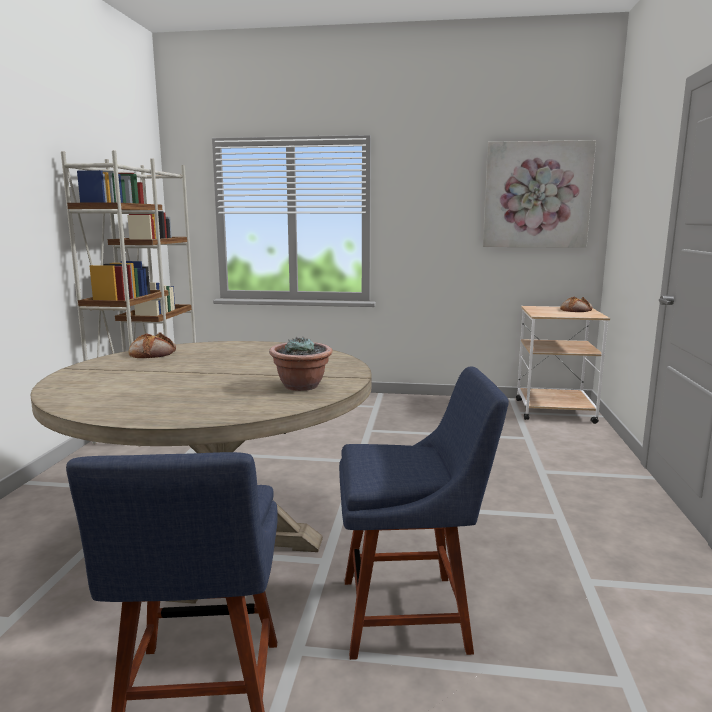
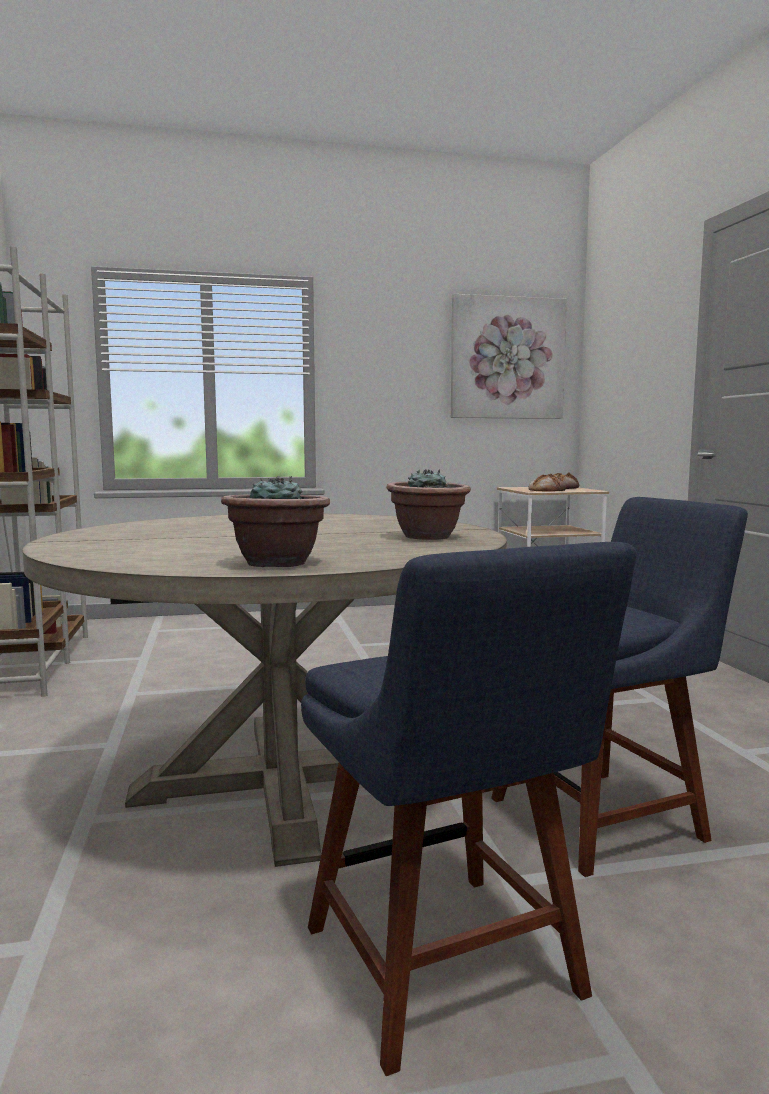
camera: 20 degrees left, 5 degrees down
bread [129,332,176,358] -> bread moved to [528,474,566,492]
none -> potted plant [221,476,330,567]

